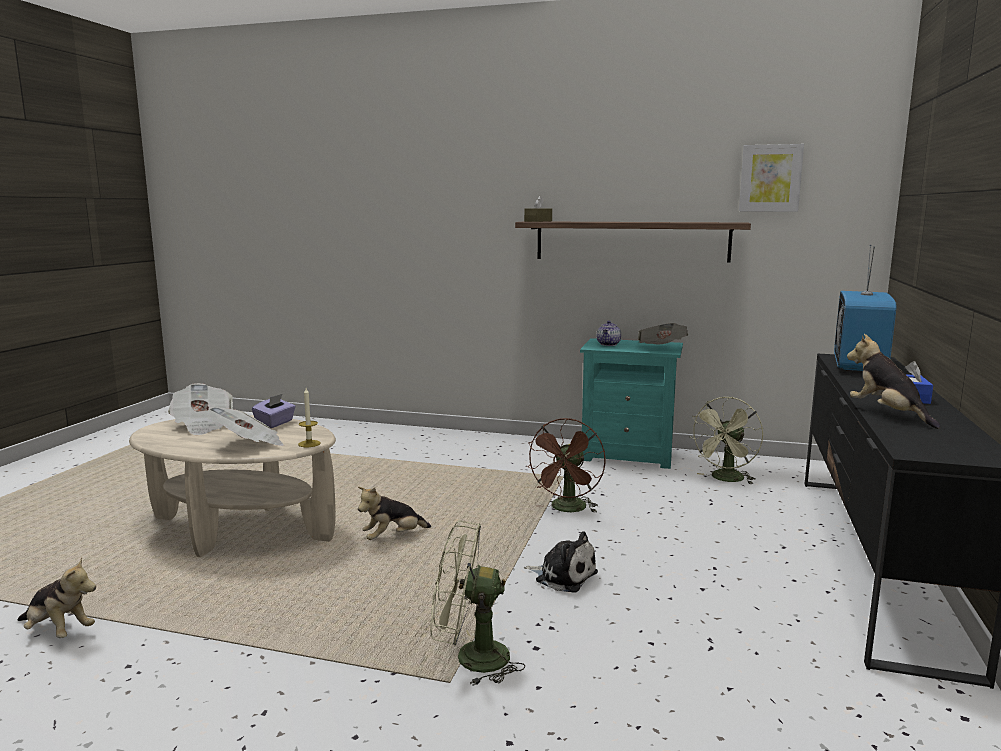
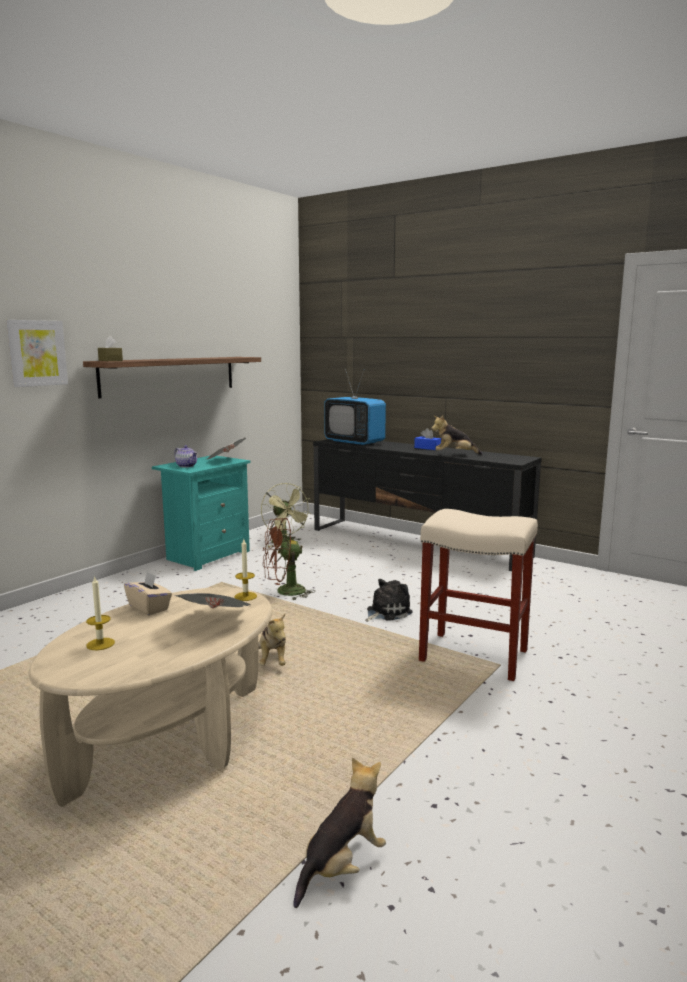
camera: 70 degrees left, 0 degrees up
newspaper [168,383,233,435] -> candle [86,576,115,650]
purple tissue box [252,394,296,428] -> beige tissue box [124,571,172,616]
green fan [431,521,525,686] -> beige stool [419,509,538,681]
brown fan [527,418,606,513] -> brown fan turned 120 degrees clockwise [263,518,315,600]
picture [739,144,804,212] -> picture moved to [6,320,68,387]

